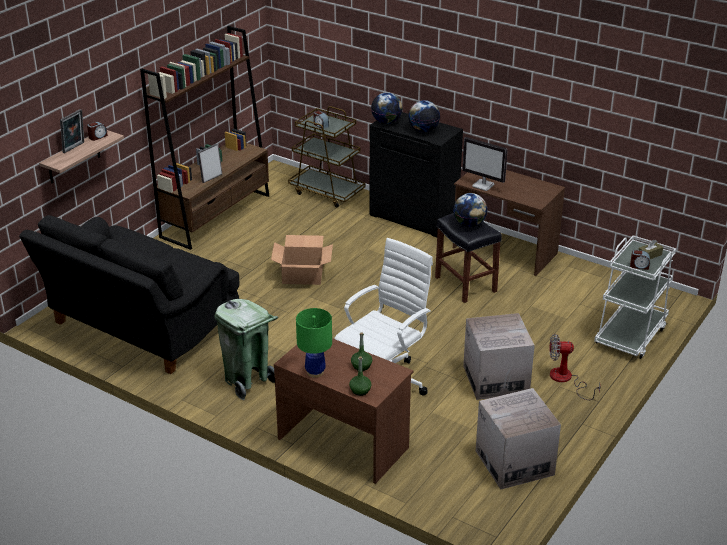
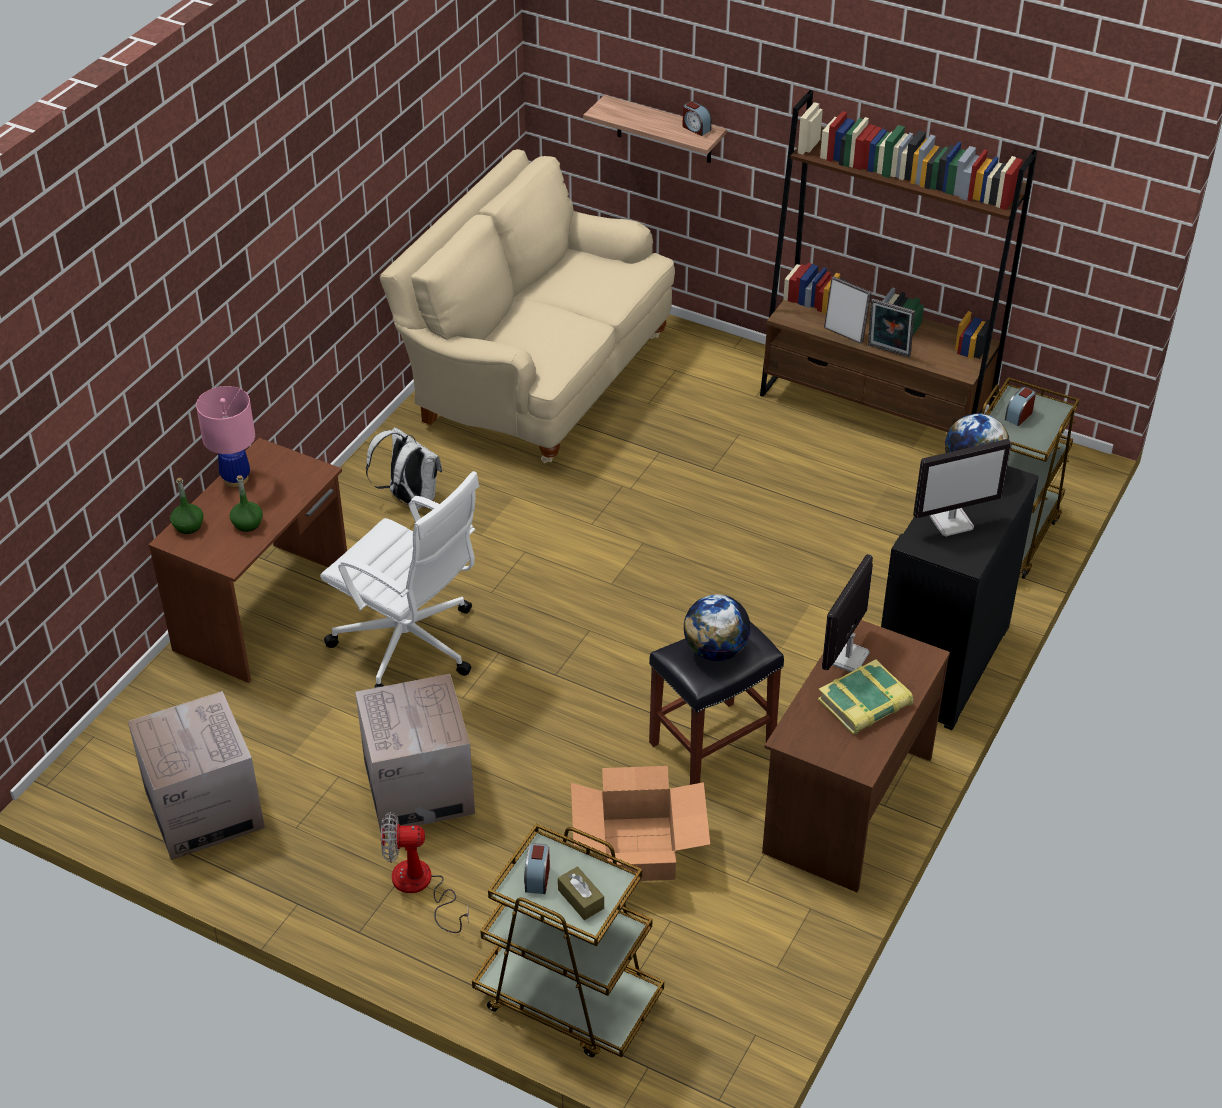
camera: 85 degrees right, 10 degrees up
black sofa [19,215,239,374] -> beige sofa [380,149,675,463]
picture frame [60,109,84,153] -> picture frame moved to [868,298,915,357]
green trash can [214,299,278,400] -> white backpack [366,427,442,509]
cardboard box [271,235,333,285] -> cardboard box moved to [571,766,710,881]
green table lamp [296,308,332,378] -> pink table lamp [196,386,255,487]
globe [408,100,440,132] -> monitor [913,439,1012,536]
fan [550,334,601,400] -> fan turned 90 degrees counterclockwise [381,812,469,933]
white cart [594,235,676,359] -> brown cart [472,824,664,1057]
none -> book [818,659,913,734]

